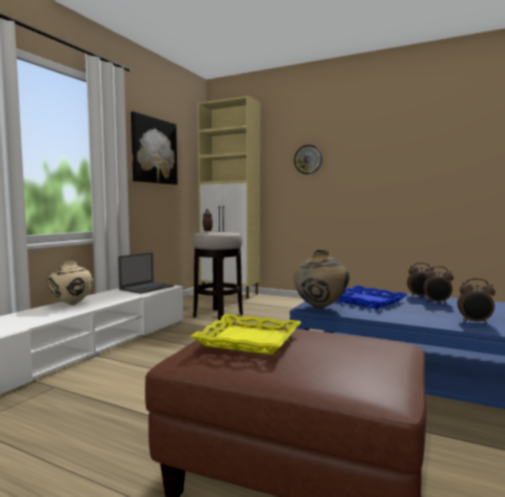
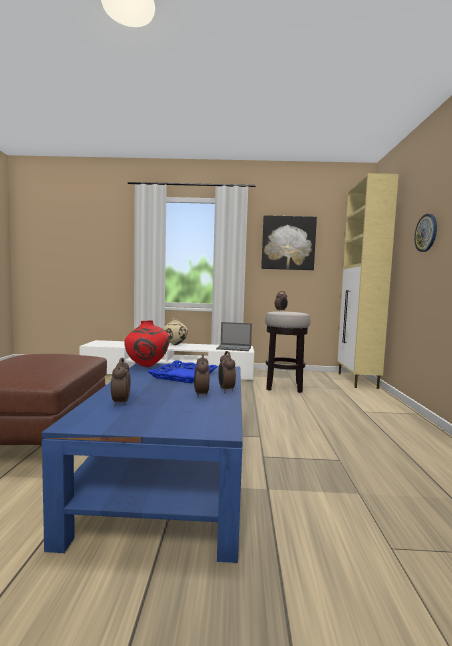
camera: 65 degrees right, 0 degrees up
yellow tray [191,314,301,355] -> none
beige vase [294,250,350,308] -> red vase [124,320,170,367]

